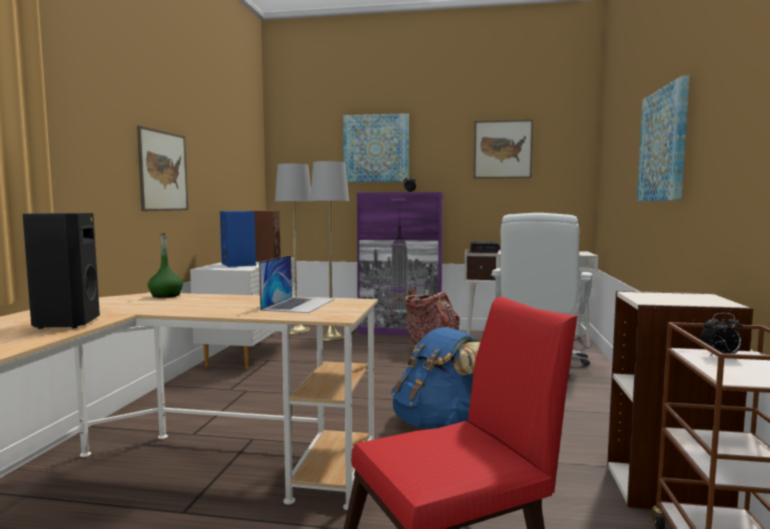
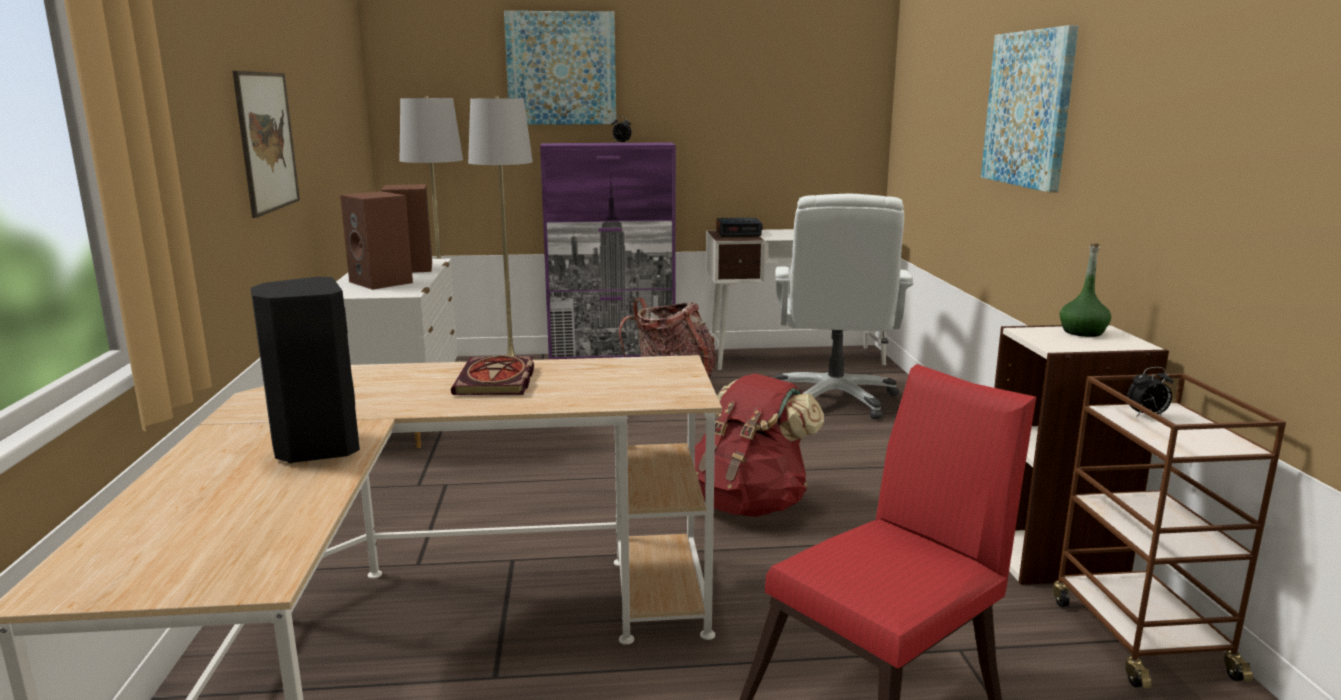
camera: 15 degrees left, 10 degrees up
green bottle [148,233,183,298] -> green bottle moved to [1060,244,1111,337]
blue speaker [220,211,256,267] -> brown speaker [340,191,413,290]
laptop [259,255,335,313] -> none
blue backpack [391,327,480,429] -> red backpack [695,374,824,517]
picture [474,120,533,179] -> none
none -> book [451,355,534,395]

